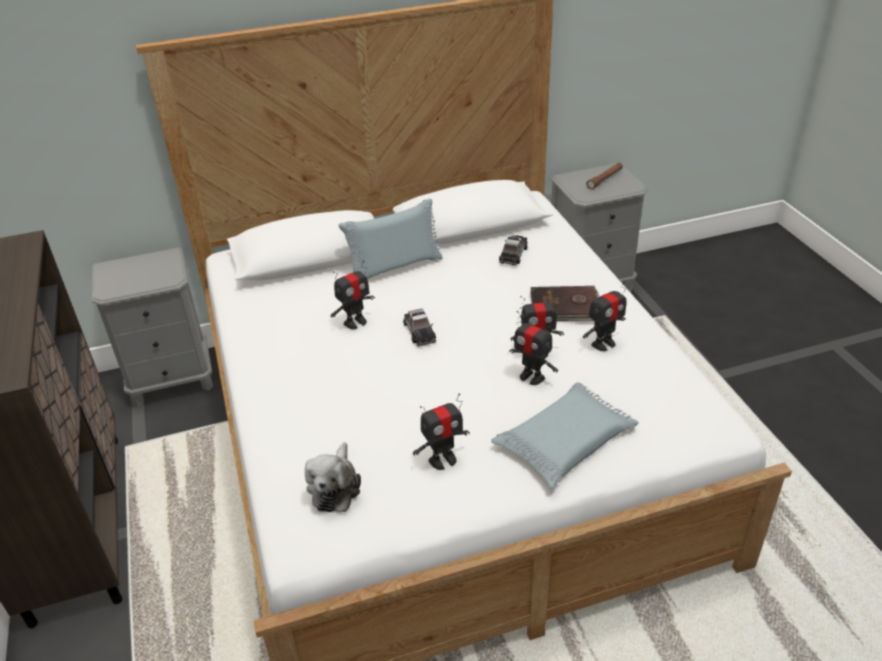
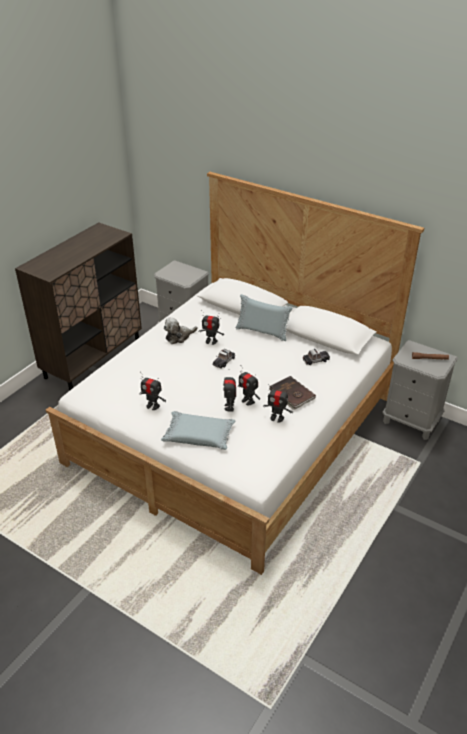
camera: 50 degrees right, 0 degrees up
plush toy [305,442,361,512] -> plush toy moved to [164,318,198,344]

